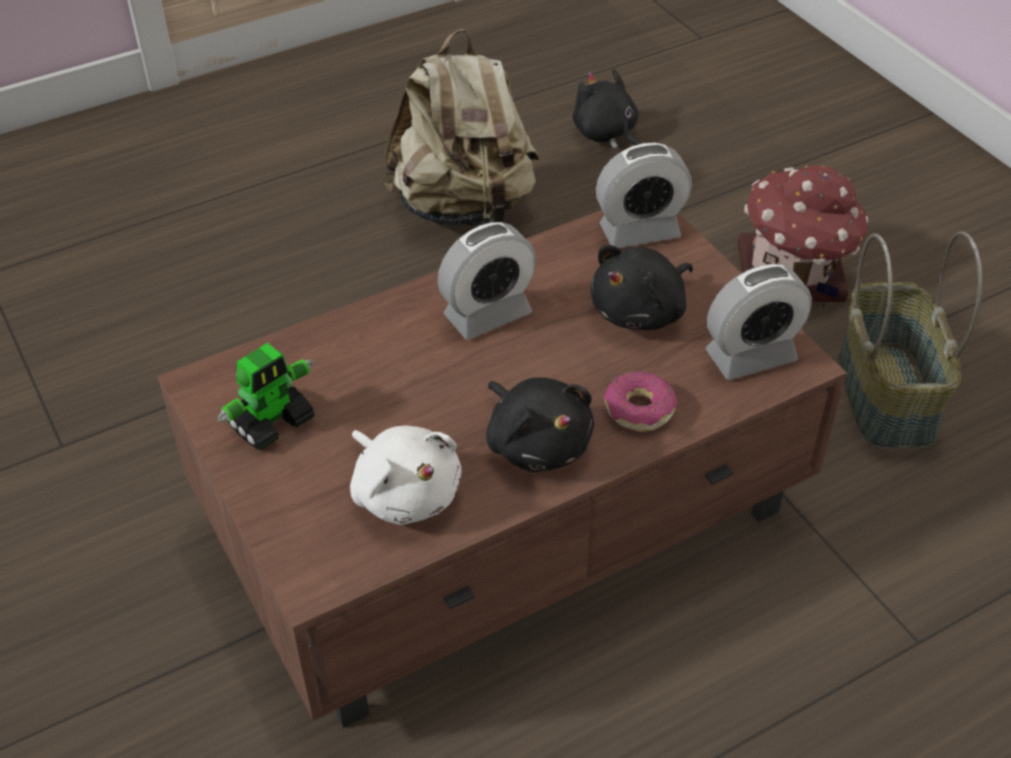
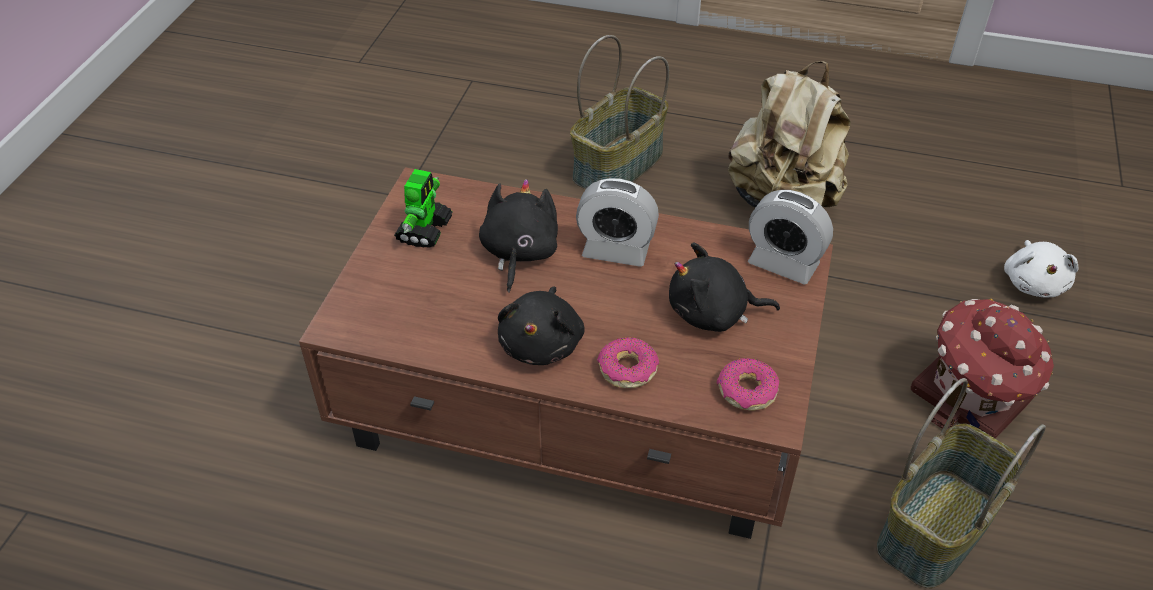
camera: 45 degrees right, 0 degrees up
toy robot [218,343,315,451] -> toy robot turned 75 degrees counterclockwise [394,169,452,248]
white plush toy [350,425,462,525] -> white plush toy moved to [1004,240,1079,298]
black plush toy [573,68,641,149] -> black plush toy moved to [479,179,558,293]
alarm clock [706,264,812,380] -> donut [717,358,779,411]
none -> basket [570,35,669,189]

